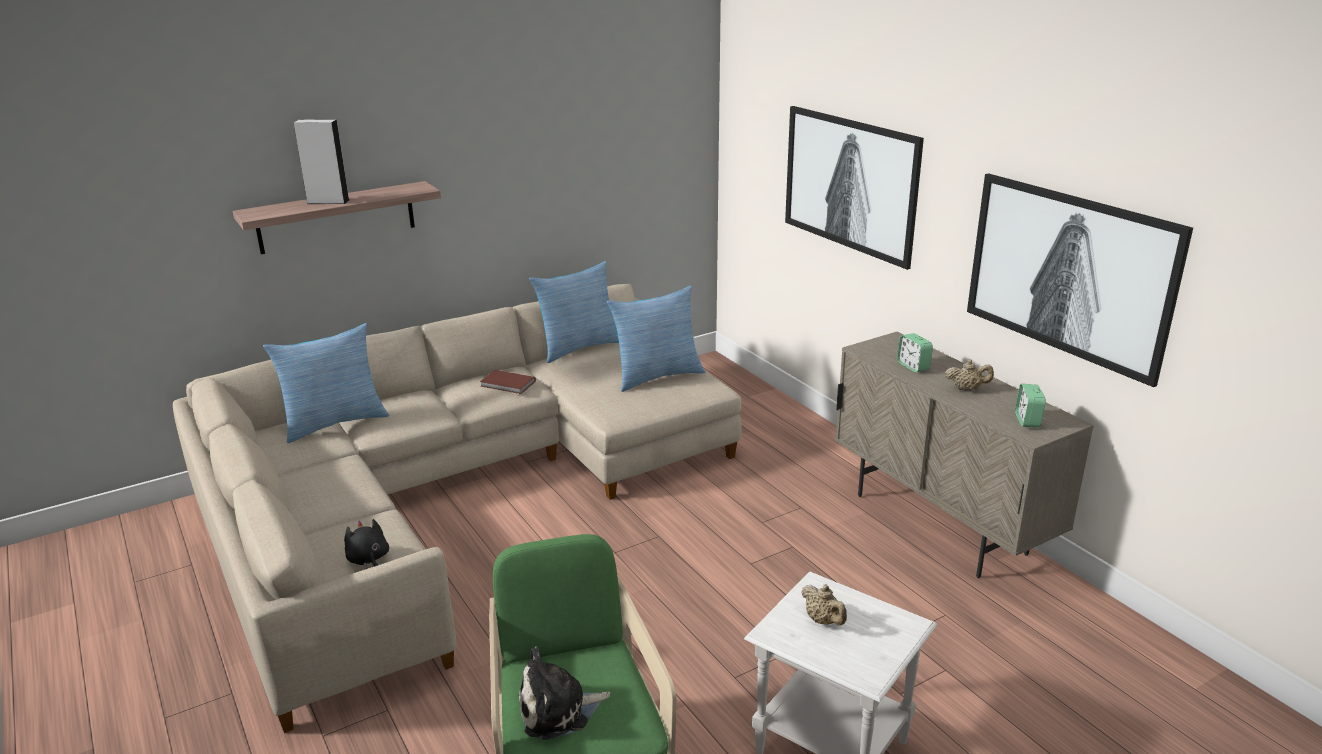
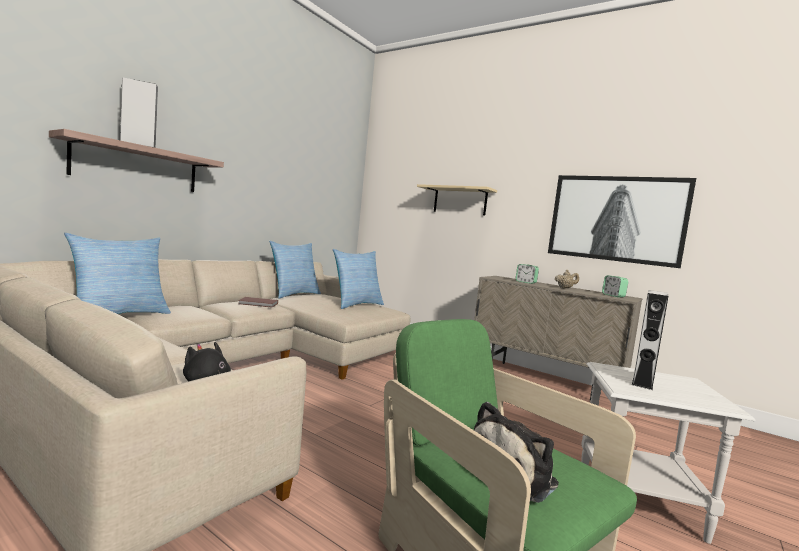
camera: 25 degrees left, 20 degrees down
picture [785,106,924,270] -> beige shelf [417,184,497,215]
beige teapot [801,584,847,625] -> grey speaker [632,290,668,390]

